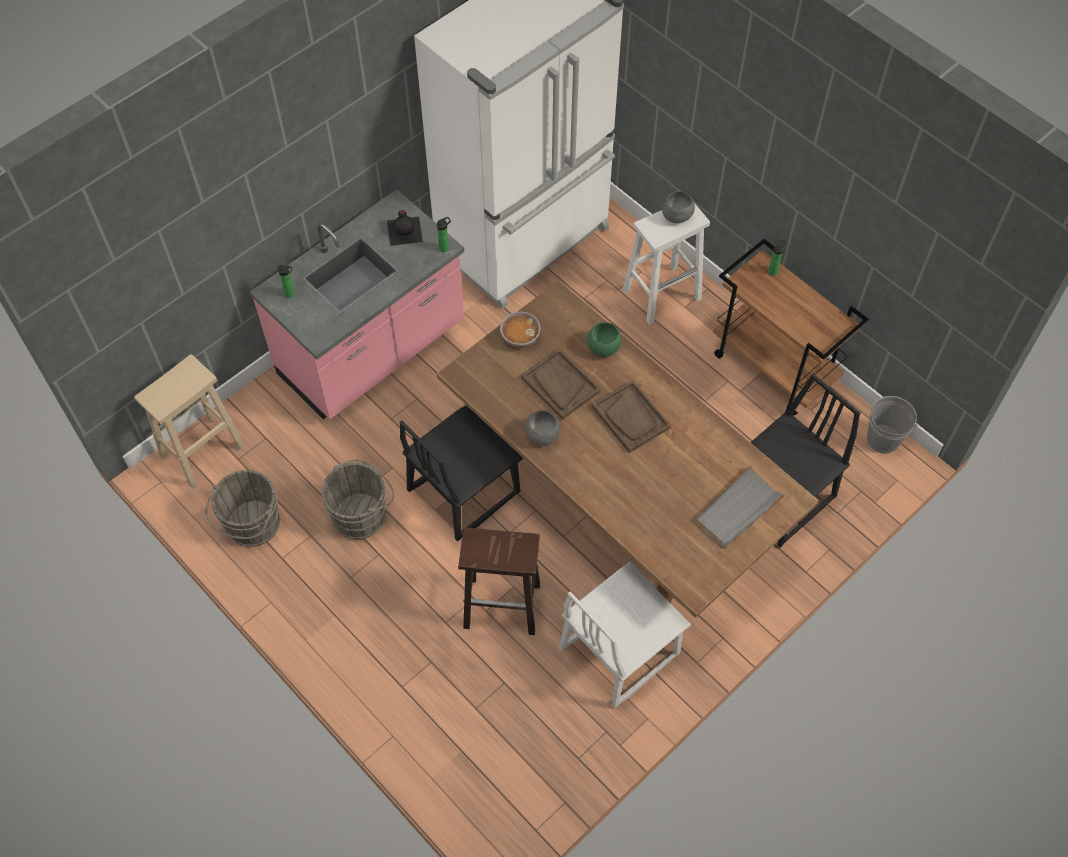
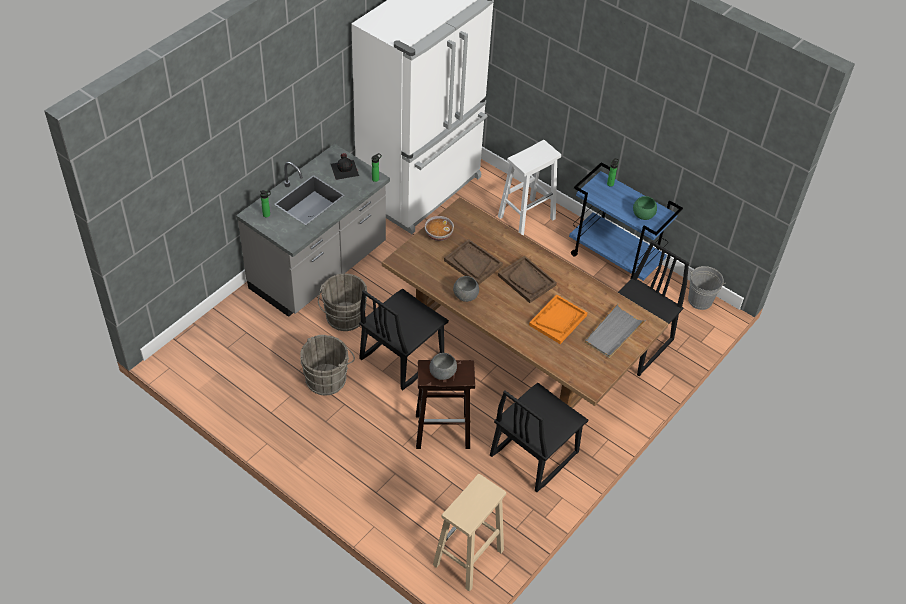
camera: 10 degrees left, 10 degrees down
beige stool [134,354,246,489] -> beige stool moved to [433,474,506,592]
grey bucket [205,470,281,547] -> grey bucket moved to [318,274,368,331]
pink counter [250,189,465,419] -> grey counter [236,144,390,317]
white chair [559,562,691,708] -> black chair [490,383,588,492]
green bowl [587,322,622,357] -> green bowl moved to [633,196,657,220]
grey bowl [662,191,695,223] -> grey bowl moved to [429,353,457,380]
brown cart [713,239,869,416] -> blue cart [569,162,683,281]
none -> orange tray [529,294,587,344]

